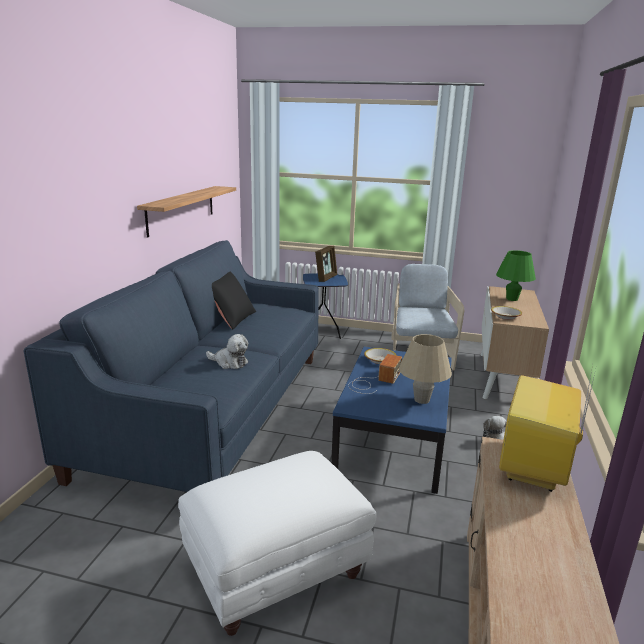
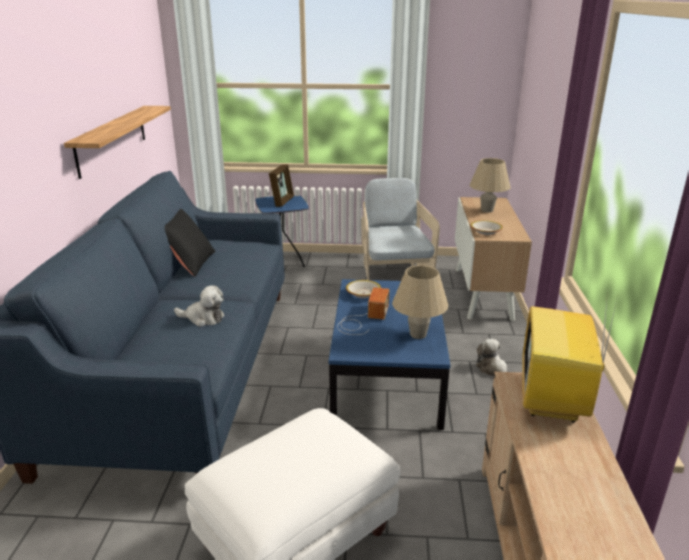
camera: 10 degrees left, 5 degrees up
green table lamp [496,250,536,301] -> beige table lamp [469,158,511,213]

